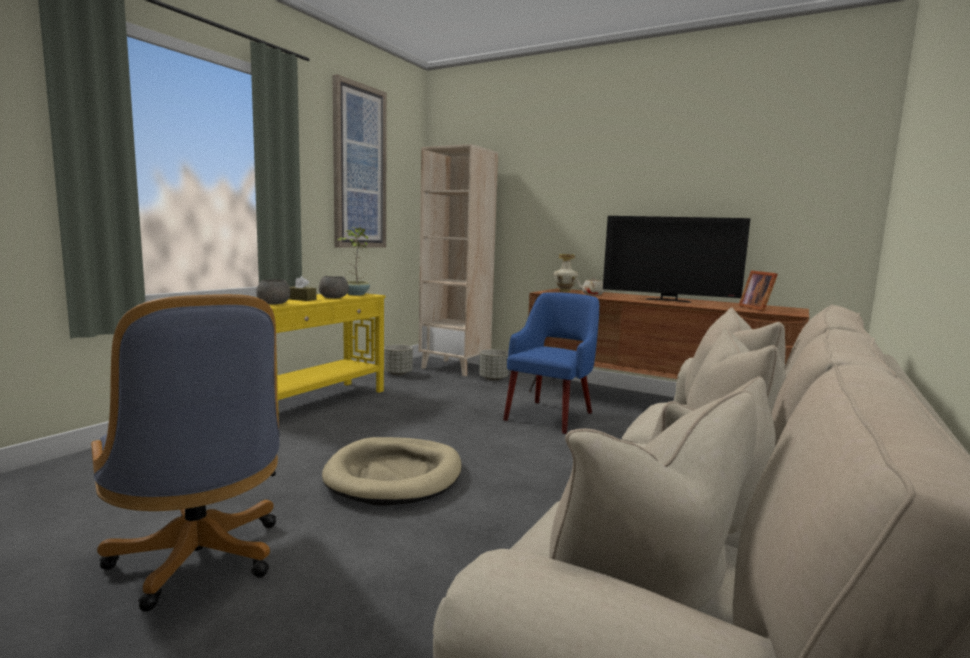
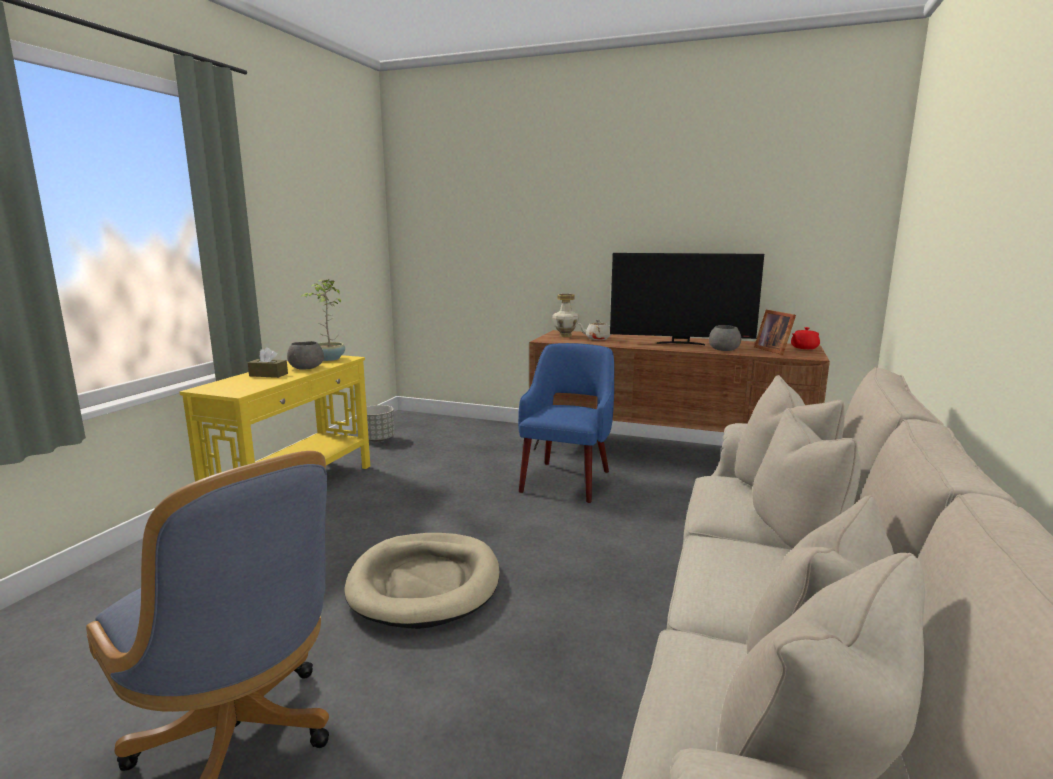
camera: 10 degrees left, 5 degrees up
grey bowl [256,279,290,304] -> grey bowl moved to [709,325,741,351]
picture [333,74,387,248] -> none
beige bookcase [419,144,498,376] -> none
grey planter [479,349,508,381] -> none
none -> red teapot [791,327,820,349]

